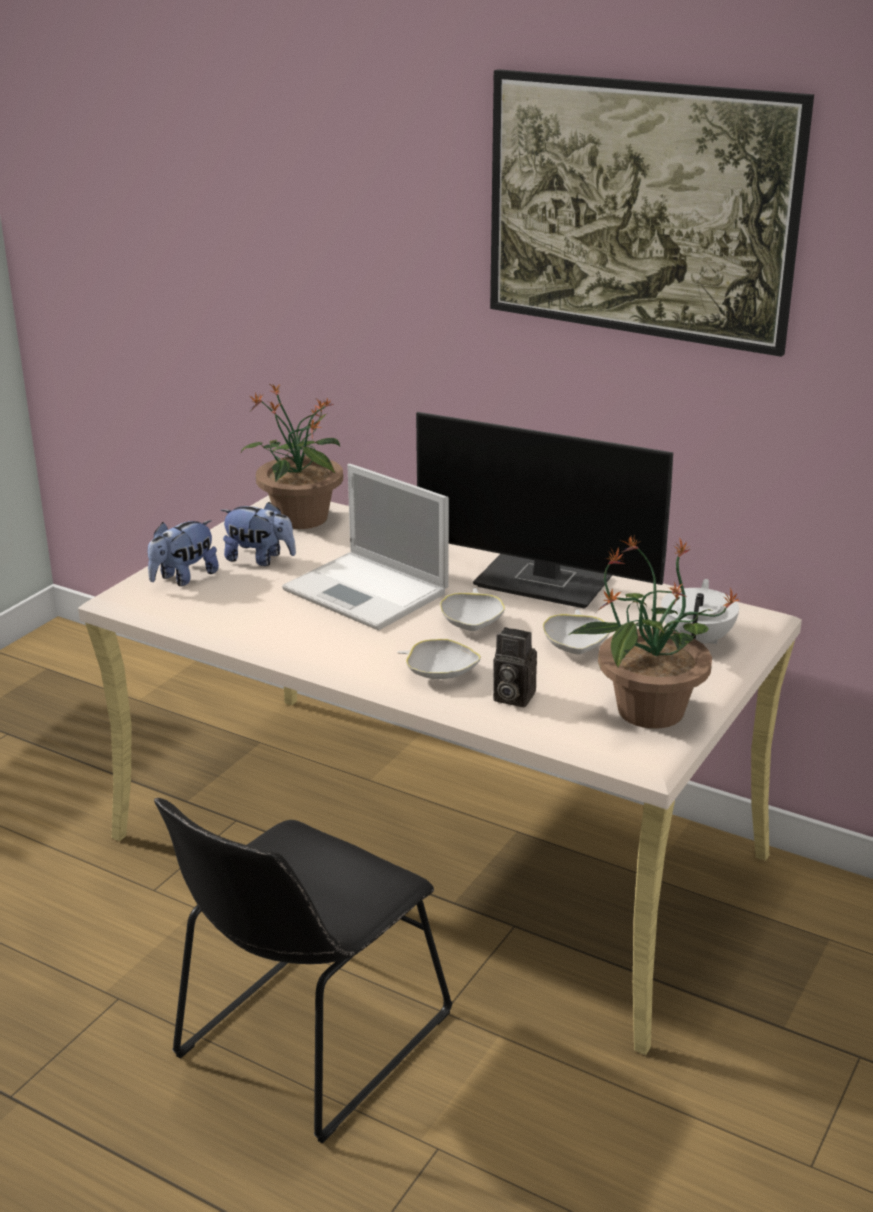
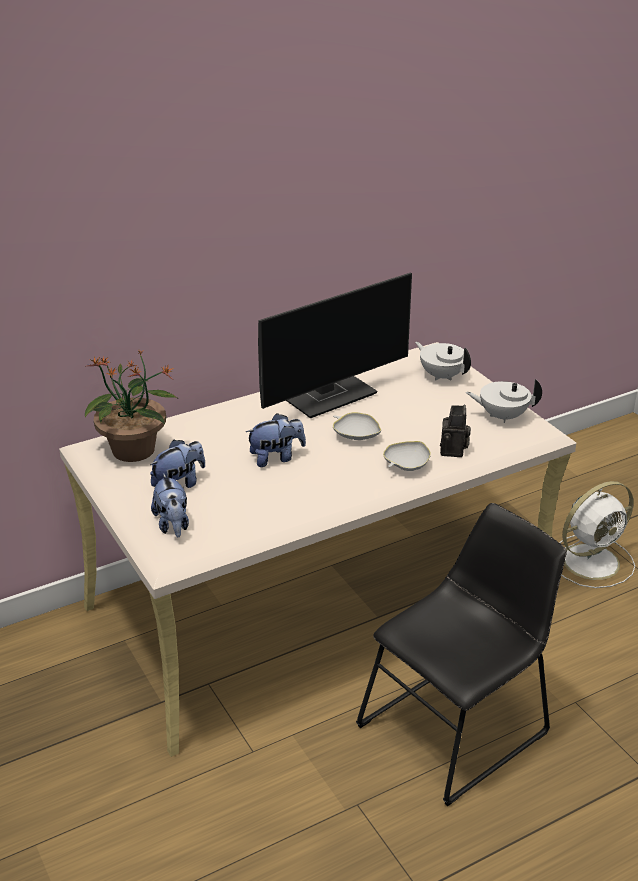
camera: 60 degrees left, 5 degrees up
black chair [154,798,453,1144] -> black chair turned 105 degrees counterclockwise [356,503,567,806]
laptop [282,464,449,630] -> plush toy [246,413,306,467]
picture [490,69,814,357] -> none
camera [493,627,537,707] -> camera turned 45 degrees counterclockwise [440,404,471,457]
white bowl [543,609,610,654] -> none
potted plant [569,534,739,729] -> white teapot [466,379,542,423]
none -> white fan [559,481,635,588]

